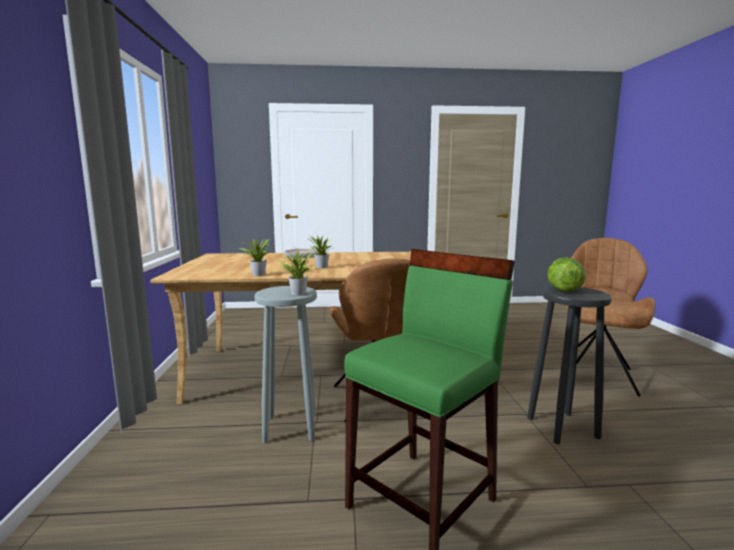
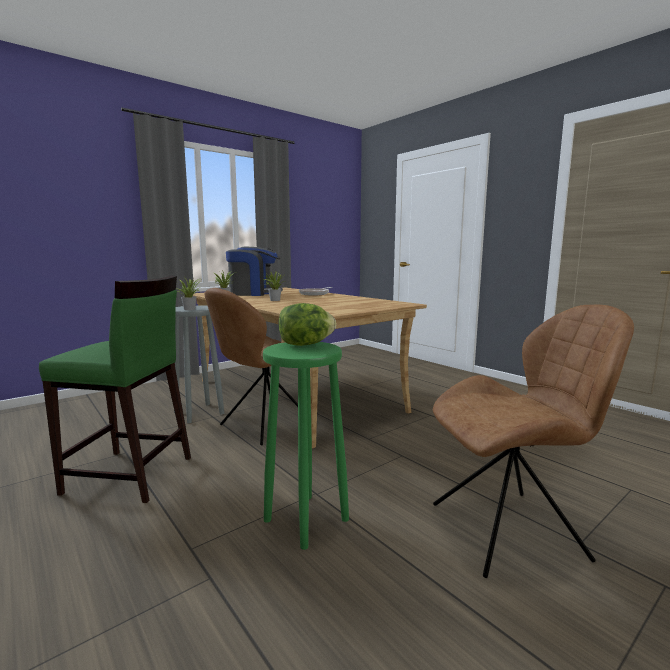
camera: 55 degrees right, 0 degrees up
black stool [527,287,611,444] -> green stool [263,342,349,550]
none -> coffee machine [226,247,283,296]

